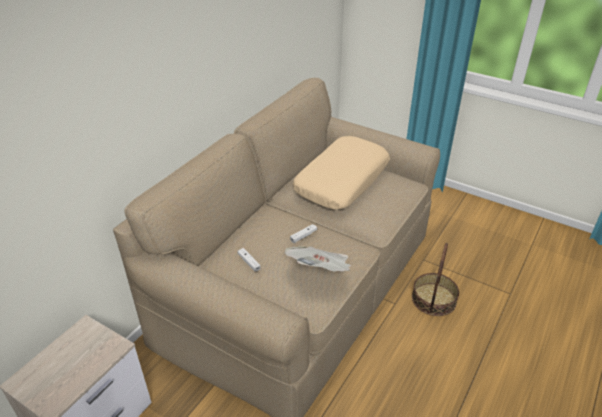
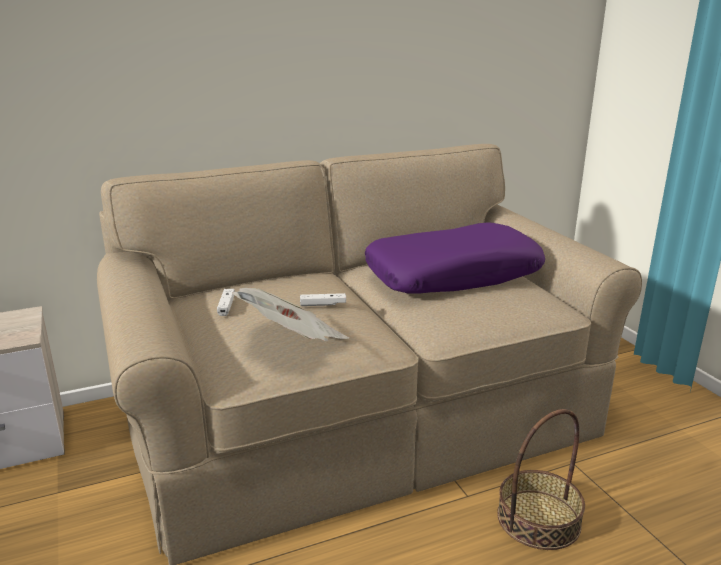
camera: 35 degrees right, 15 degrees down
beige pillow [293,136,390,210] -> purple pillow [365,222,545,293]

